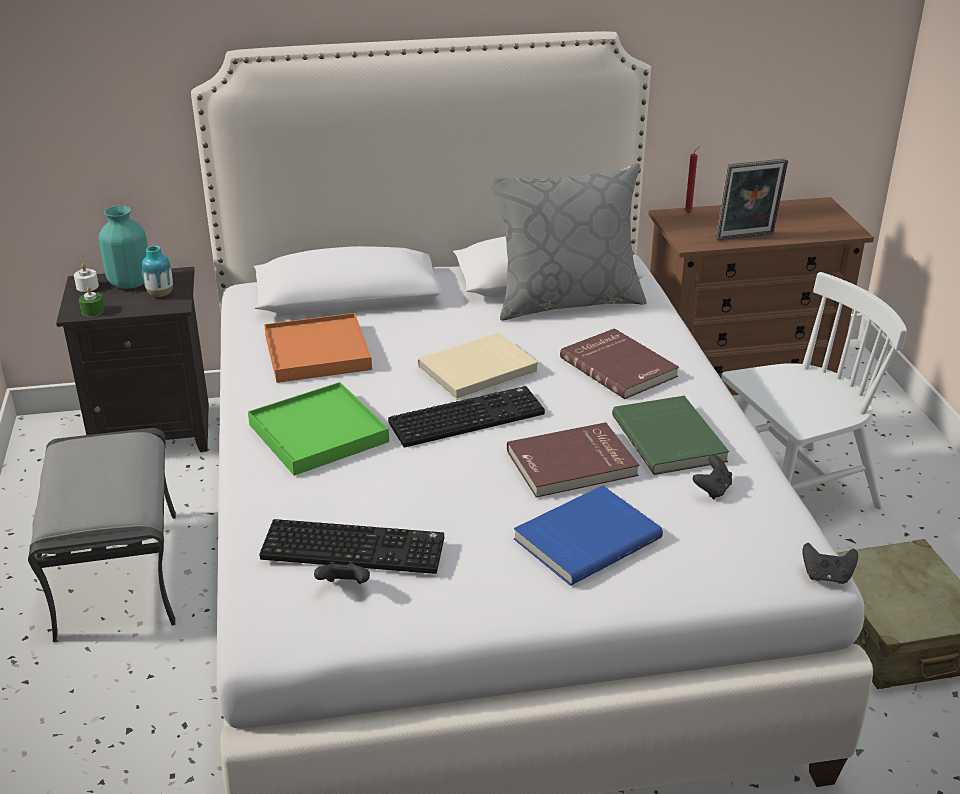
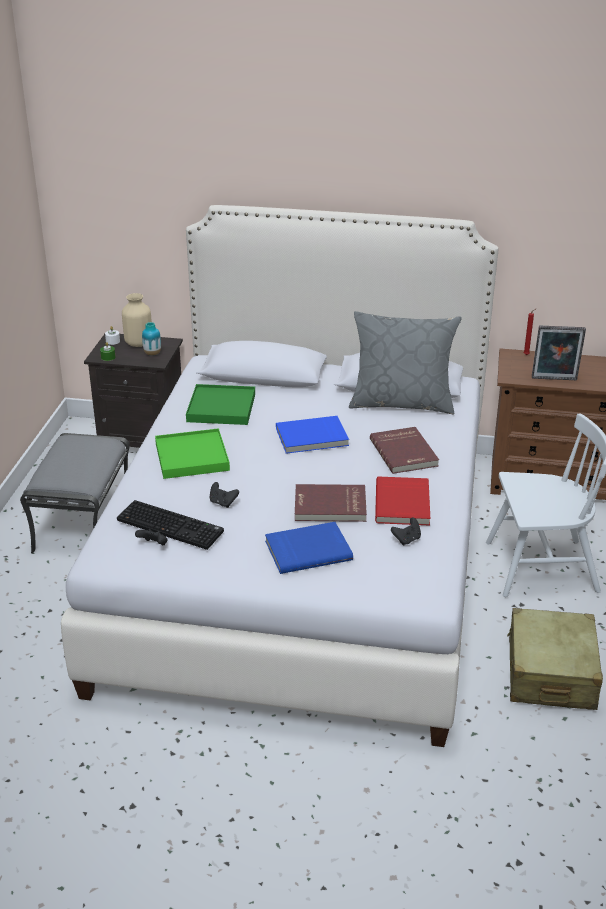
camera: 20 degrees right, 0 degrees up
turquoise vase [99,206,148,289] -> beige vase [122,293,152,347]
orange tray [264,313,372,383] -> green tray [186,384,255,425]
keyboard [388,386,545,448] -> none
beige book [418,333,538,400] -> blue book [276,416,349,454]
green book [612,396,729,475] -> red book [375,476,430,525]
black game controller [802,543,858,584] -> black game controller moved to [210,482,239,508]

